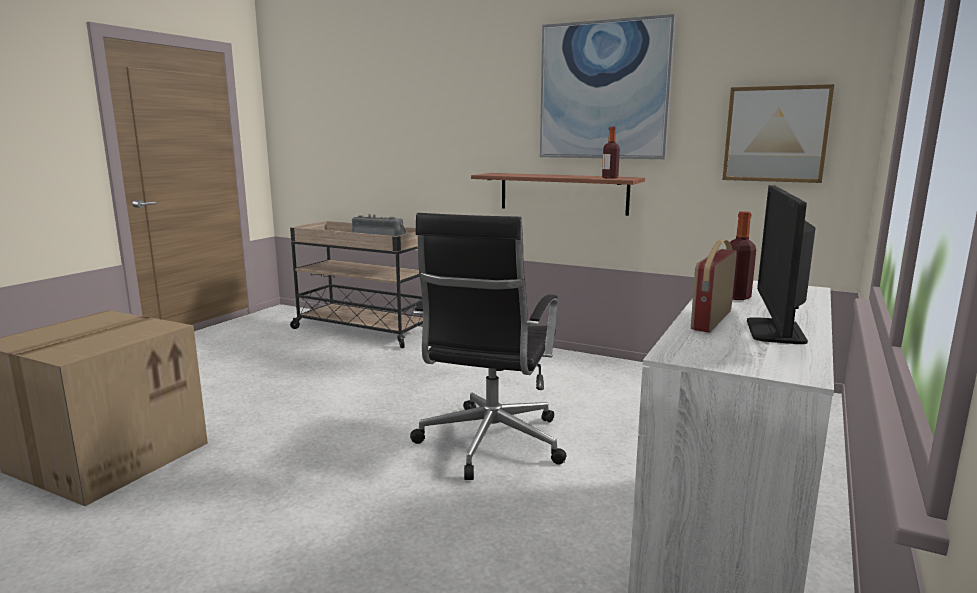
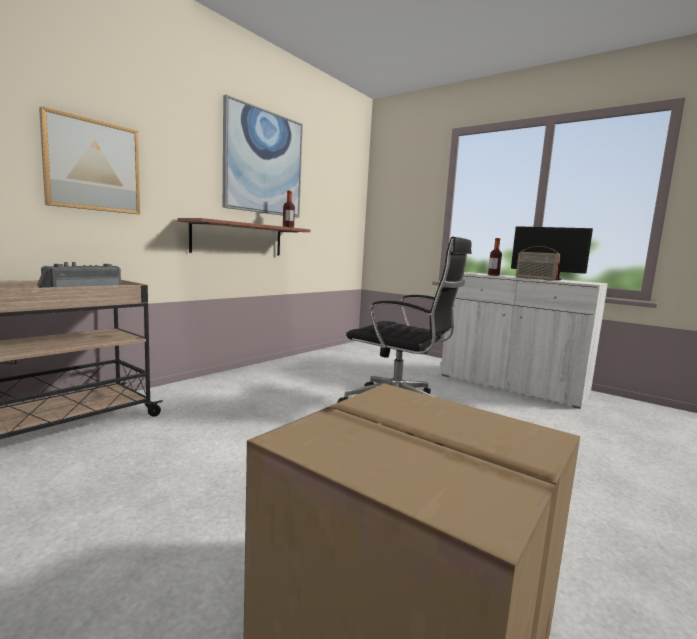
camera: 80 degrees left, 5 degrees down
picture [722,84,834,183] -> picture moved to [39,106,140,214]

